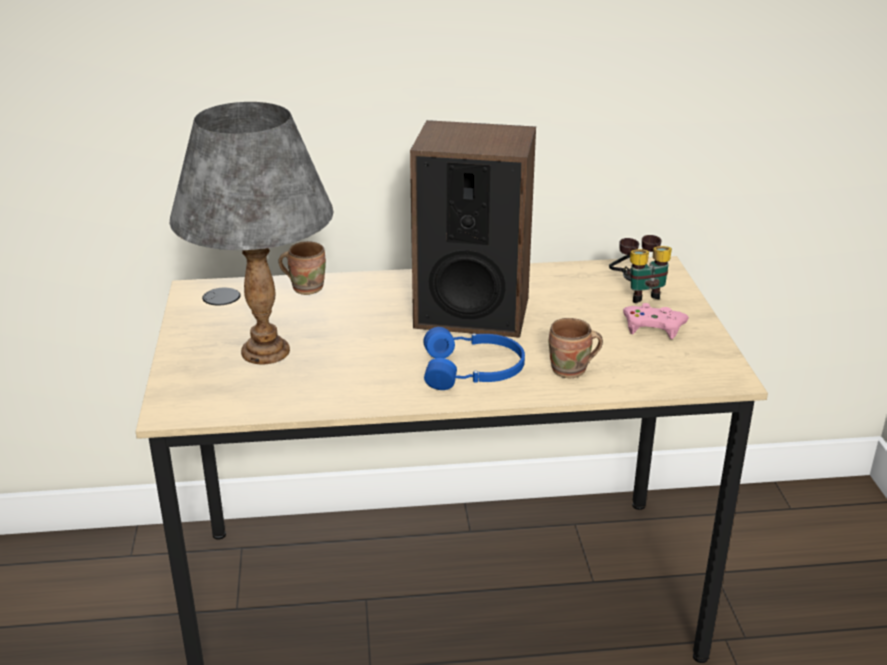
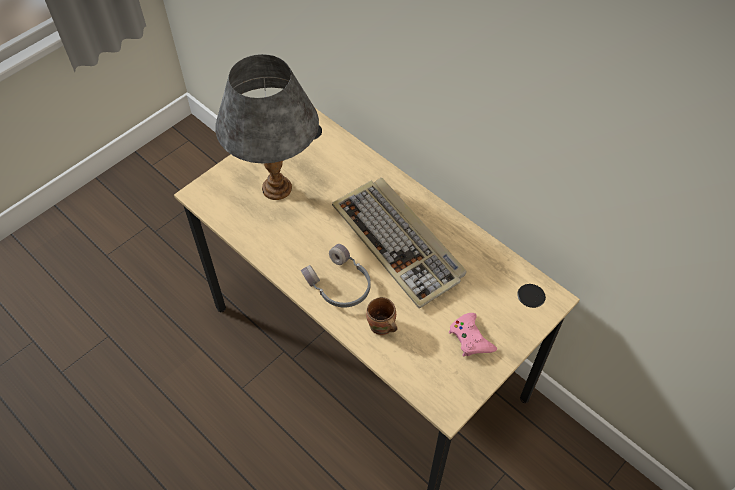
camera: 50 degrees right, 25 degrees up
brown mug [279,241,326,295] -> none
speaker [410,120,536,338] -> keyboard [332,178,466,308]
blue headphones [424,327,525,390] -> grey headphones [301,244,371,308]
binoculars [609,235,672,303] -> none

